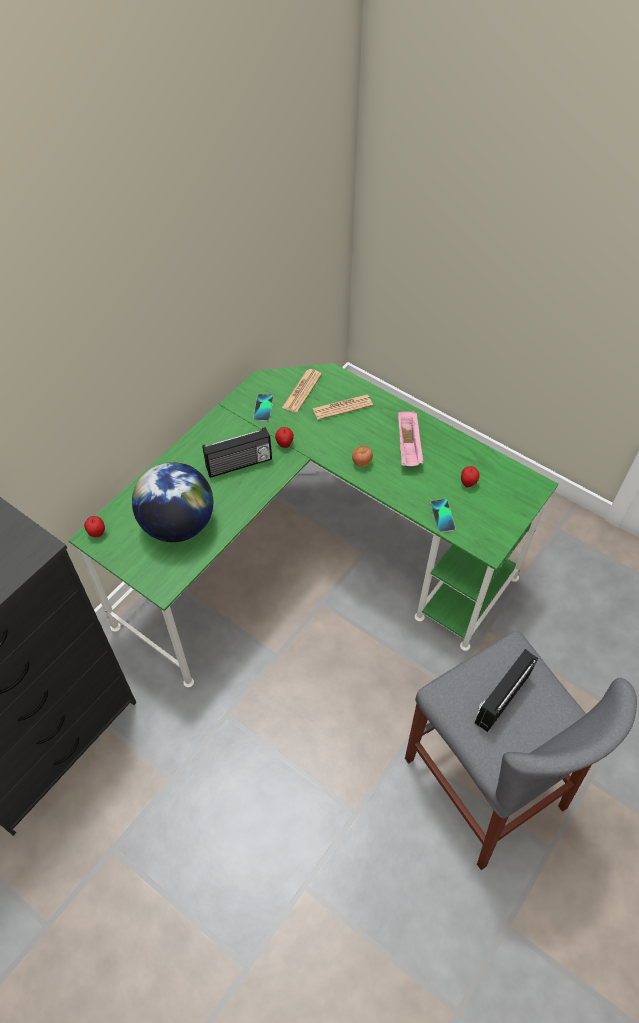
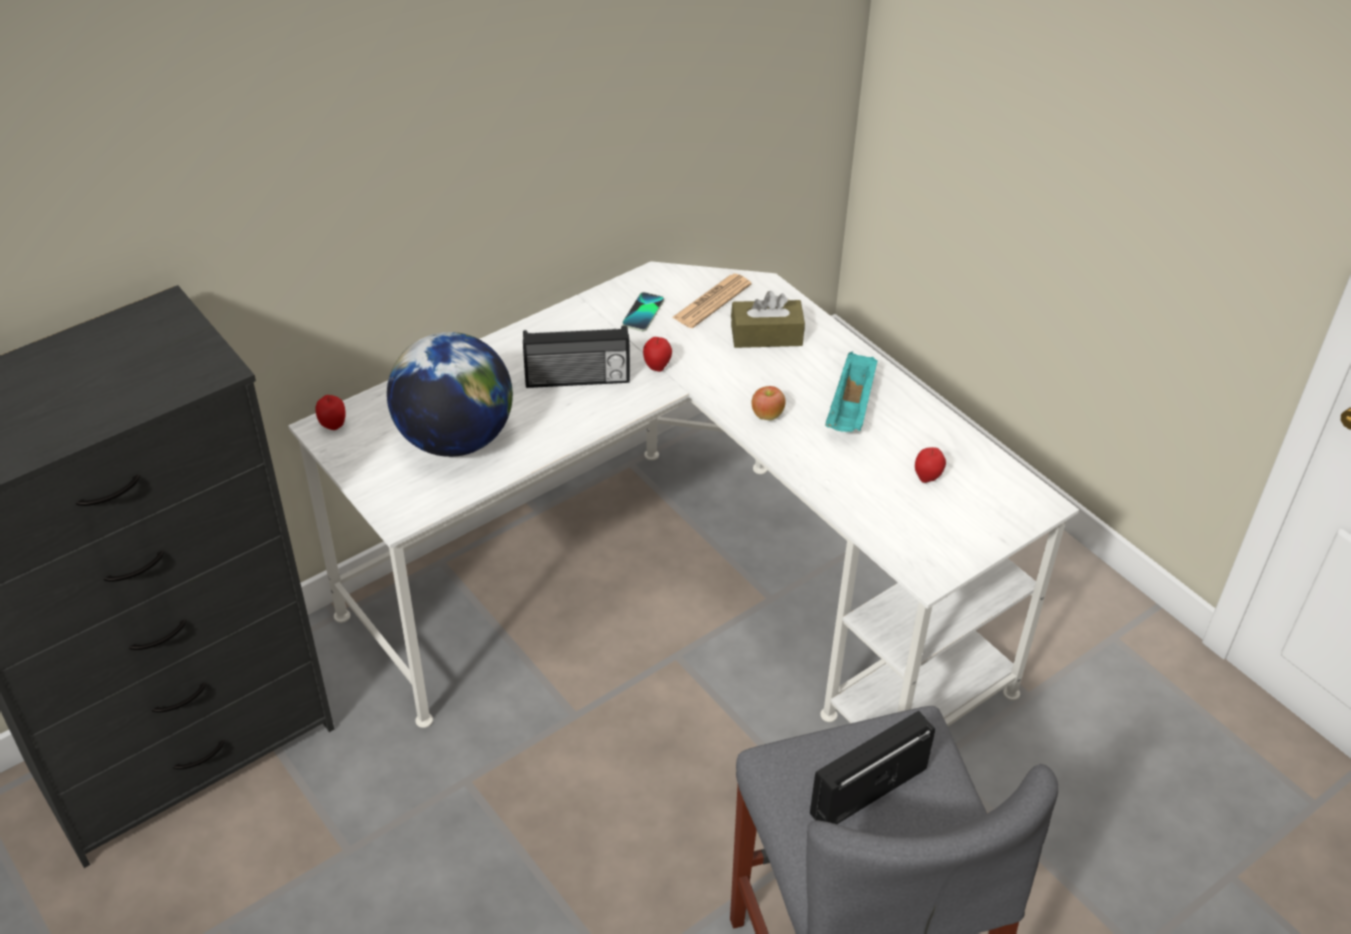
camera: 15 degrees right, 10 degrees down
green desk [68,363,559,687] -> white desk [288,261,1079,728]
newspaper [312,394,373,420] -> brown tissue box [731,291,805,348]
pink tray [398,411,424,466] -> turquoise tray [825,352,878,432]
phone [430,499,455,533] -> none

